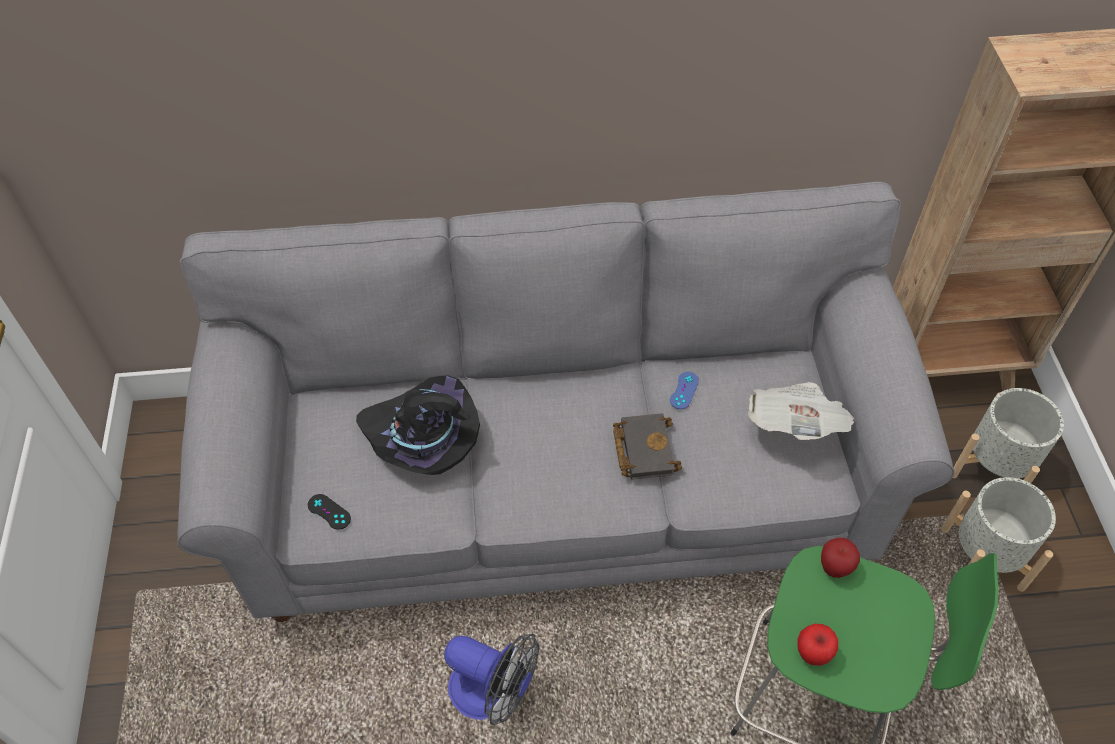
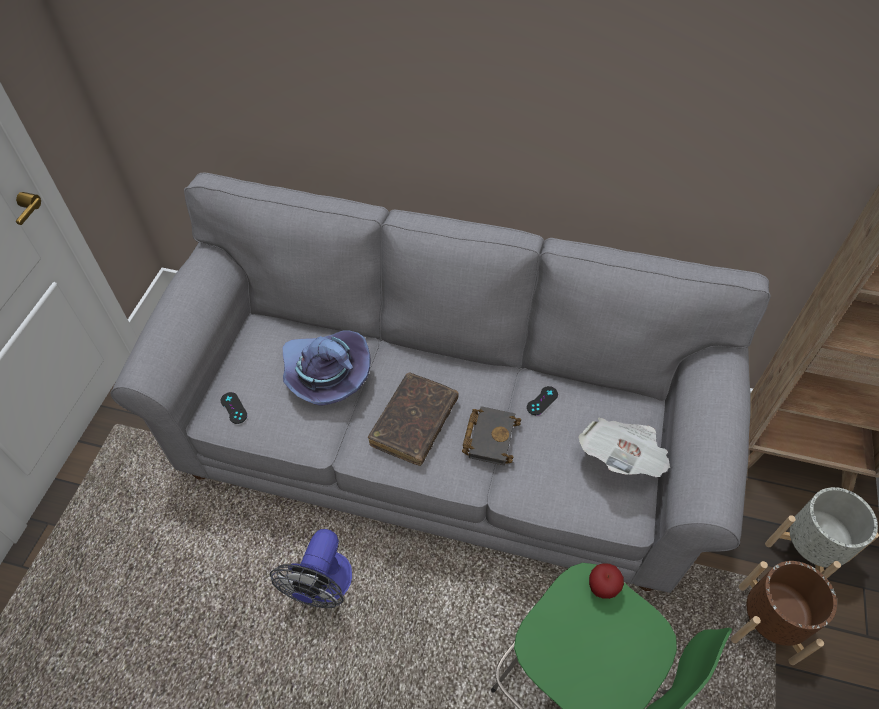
camera: 20 degrees right, 0 degrees up
black hat [356,376,480,475] -> purple hat [282,330,371,406]
fan [444,633,539,725] -> fan turned 60 degrees clockwise [270,529,352,608]
blue game controller [670,372,699,409] -> black game controller [527,386,558,415]
apple [798,624,838,666] -> none
grey planter [941,477,1056,592] -> brown planter [731,561,837,665]
none -> brown book [368,373,459,466]

